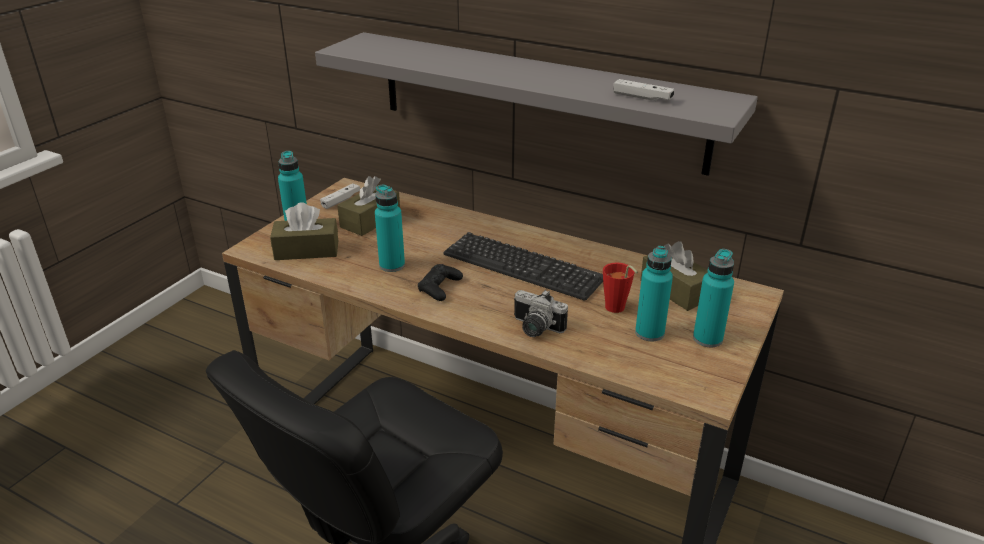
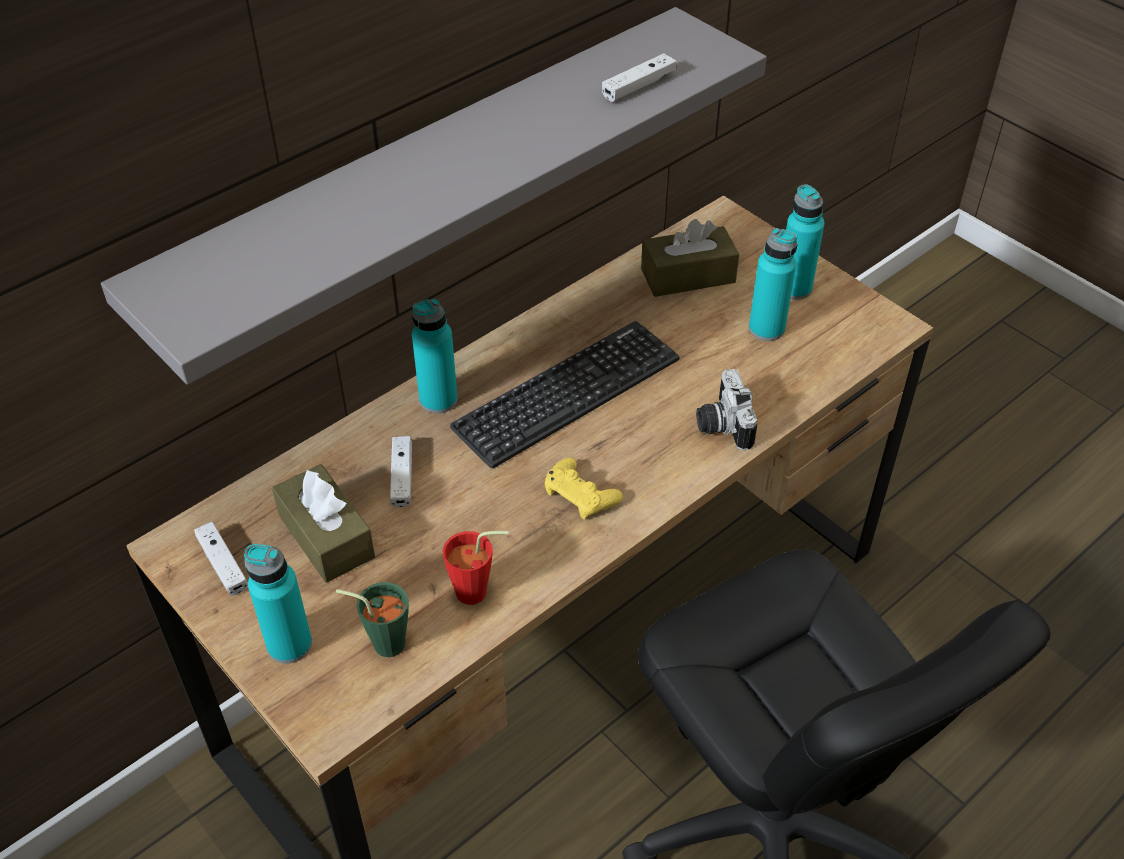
camera: 70 degrees left, 15 degrees up
brown tissue box [270,202,338,260] -> green cup [336,582,409,657]
turquoise bottle [375,185,405,272] -> turquoise bottle moved to [412,298,458,413]
black game controller [418,264,463,301] -> yellow game controller [544,458,623,519]
camera [514,290,568,337] -> camera turned 120 degrees clockwise [696,369,757,450]
red cup [603,263,638,313] -> red cup moved to [442,531,509,605]
none -> white game controller [390,436,412,508]

